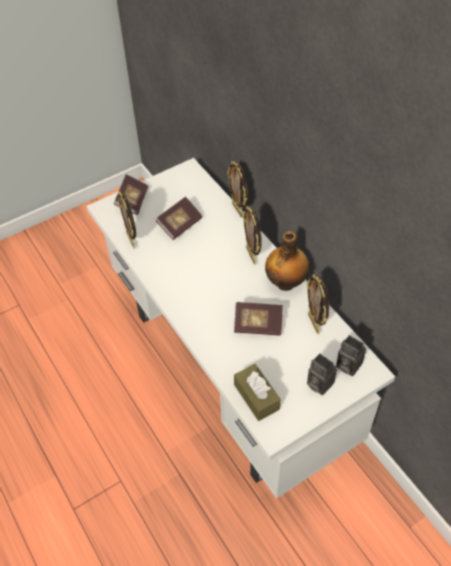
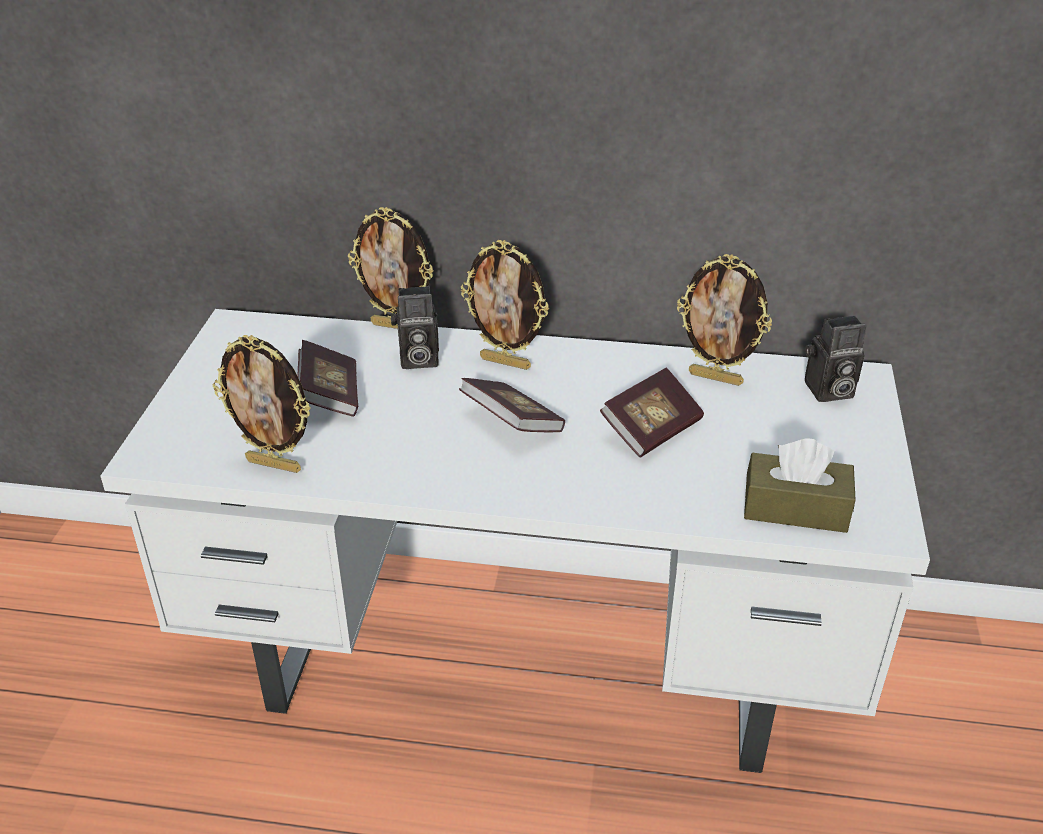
camera: 50 degrees left, 15 degrees down
book [114,174,148,215] -> book moved to [459,378,565,432]
bottle [265,231,309,291] -> none
camera [307,354,337,395] -> camera moved to [391,286,439,369]

